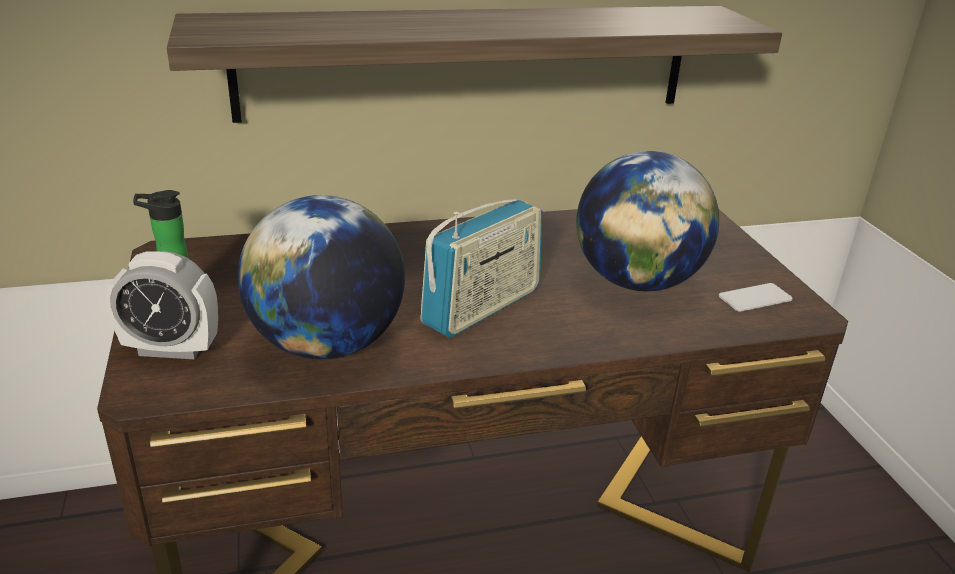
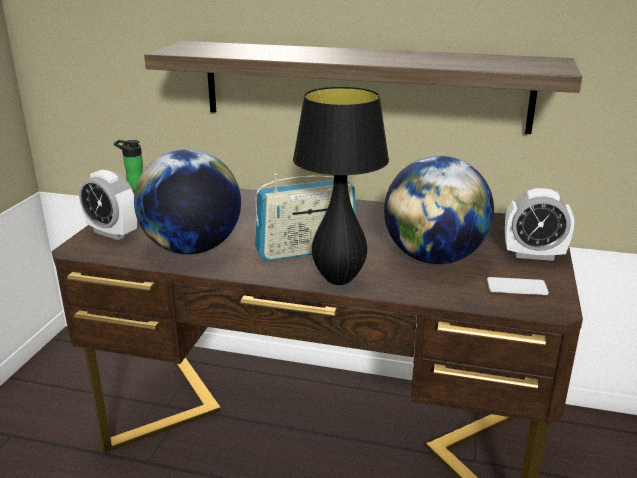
camera: 30 degrees right, 5 degrees down
none -> black table lamp [293,87,389,285]
none -> alarm clock [505,188,574,261]

